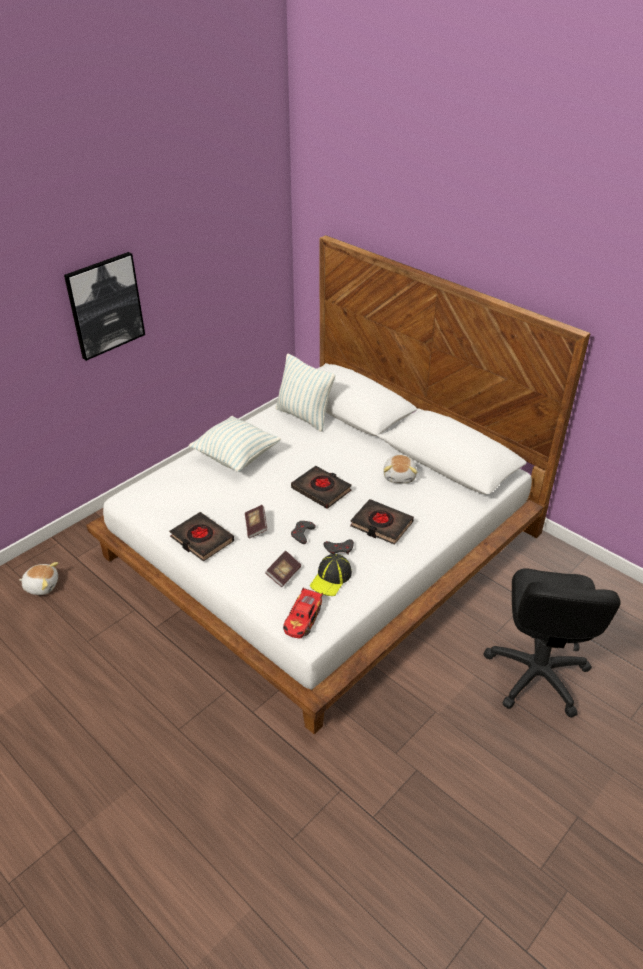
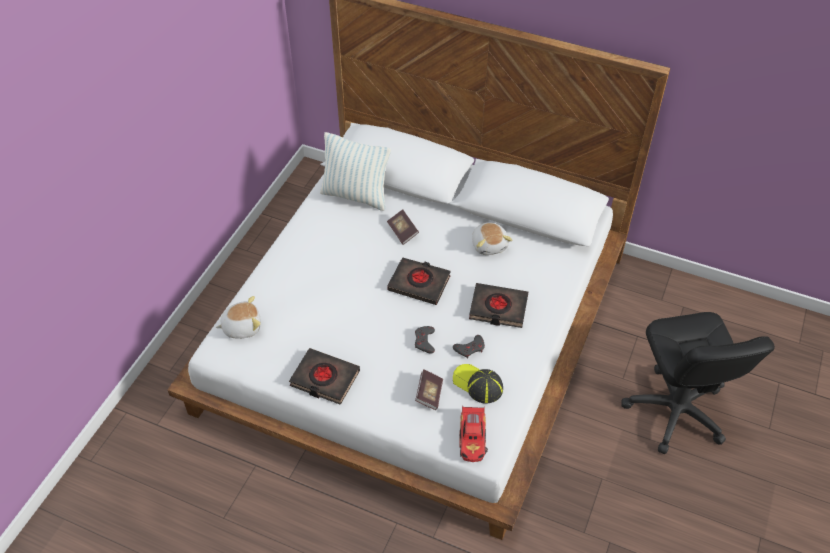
camera: 20 degrees left, 10 degrees up
plush toy [19,562,58,595] -> plush toy moved to [215,296,261,339]
picture [64,252,145,361] -> none
pillow [189,416,281,472] -> none
book [245,505,267,539] -> book moved to [387,210,419,245]
cap [310,554,352,596] -> cap turned 120 degrees clockwise [453,364,503,404]

